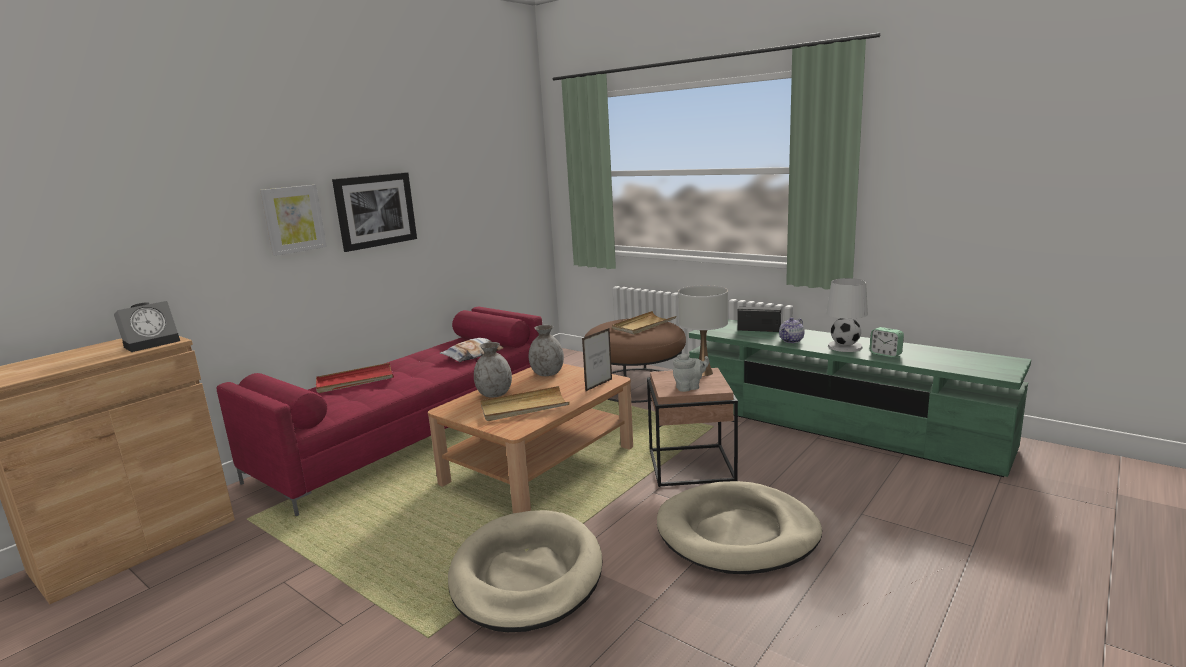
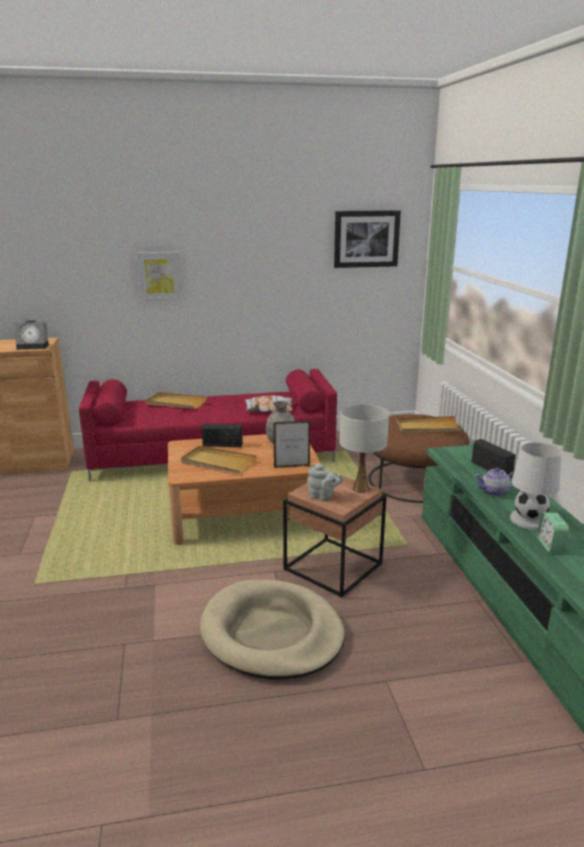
camera: 40 degrees right, 5 degrees up
red tray [316,363,394,393] -> beige tray [146,392,207,409]
picture [332,172,417,252] -> picture moved to [334,210,401,268]
beige dog bed [448,510,602,632] -> none
grey vase [474,342,512,398] -> radio [202,424,243,447]

